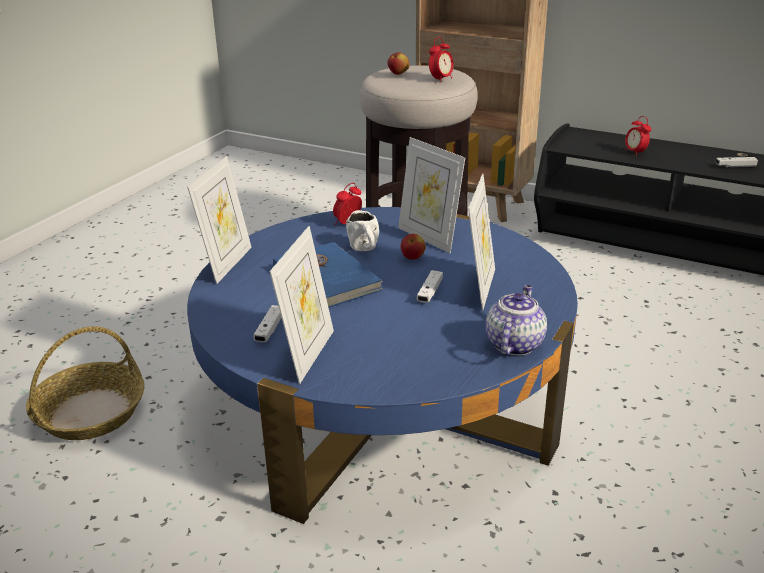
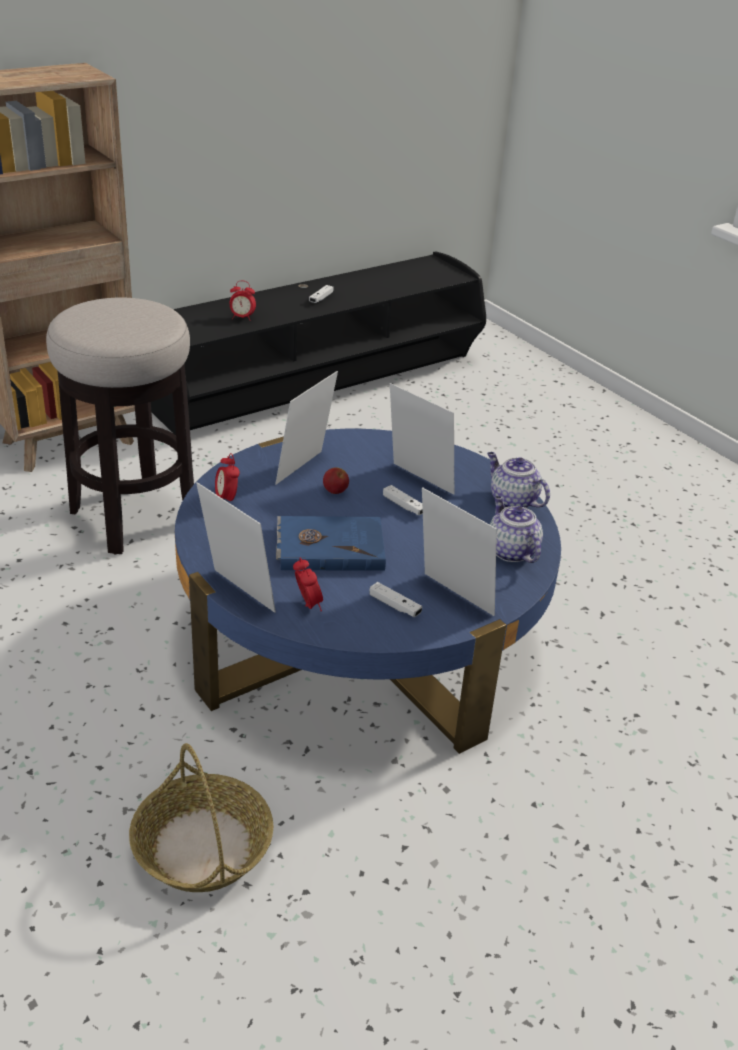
camera: 65 degrees left, 5 degrees up
white mug [346,210,379,251] -> none
apple [388,52,410,75] -> none
picture frame [398,137,465,253] -> picture frame turned 135 degrees clockwise [275,371,338,484]
alarm clock [429,37,454,83] -> alarm clock moved to [293,558,323,611]
none -> teapot [490,496,543,563]

